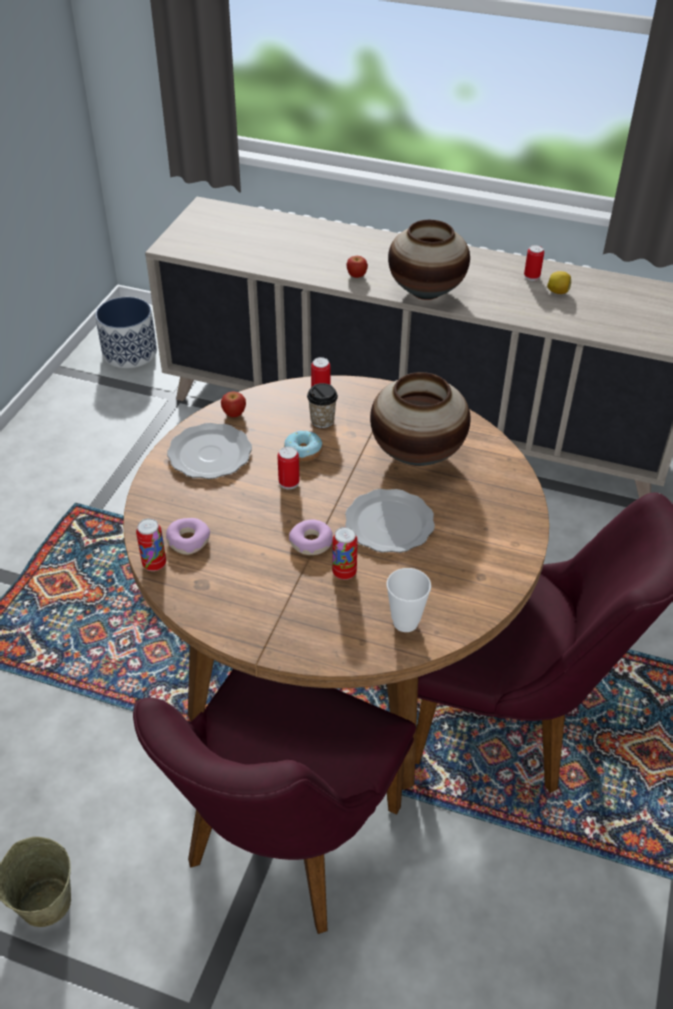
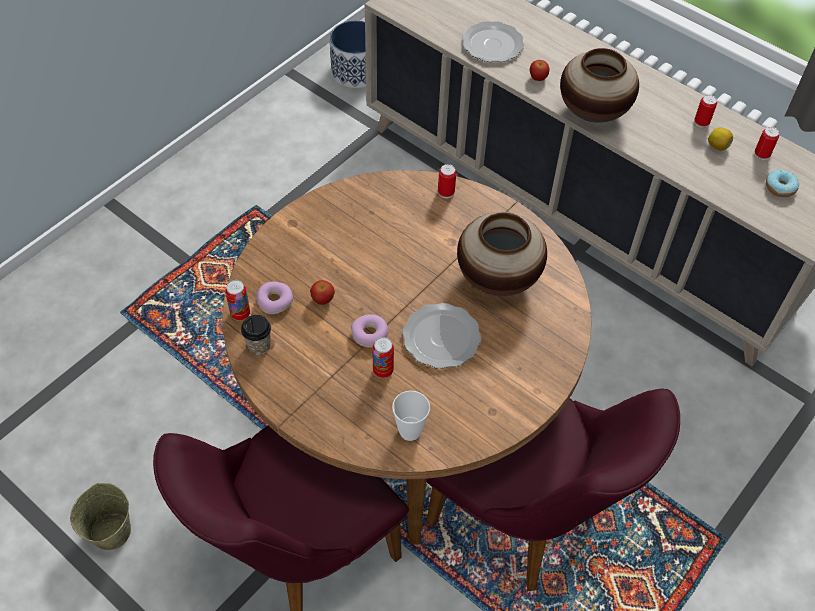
camera: 20 degrees right, 10 degrees up
plate [167,423,252,479] -> plate moved to [462,21,524,62]
apple [221,392,246,417] -> apple moved to [310,280,335,305]
can [278,446,299,490] -> can moved to [754,127,779,160]
donut [284,431,323,462] -> donut moved to [766,170,799,197]
cup [307,383,338,428] -> cup moved to [241,315,271,355]

